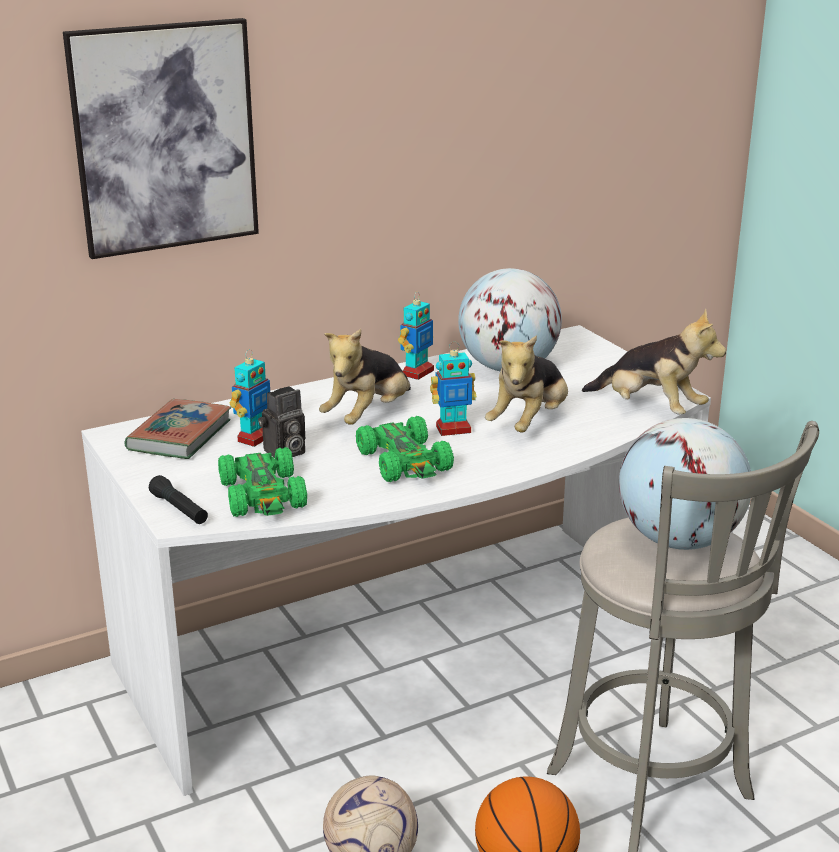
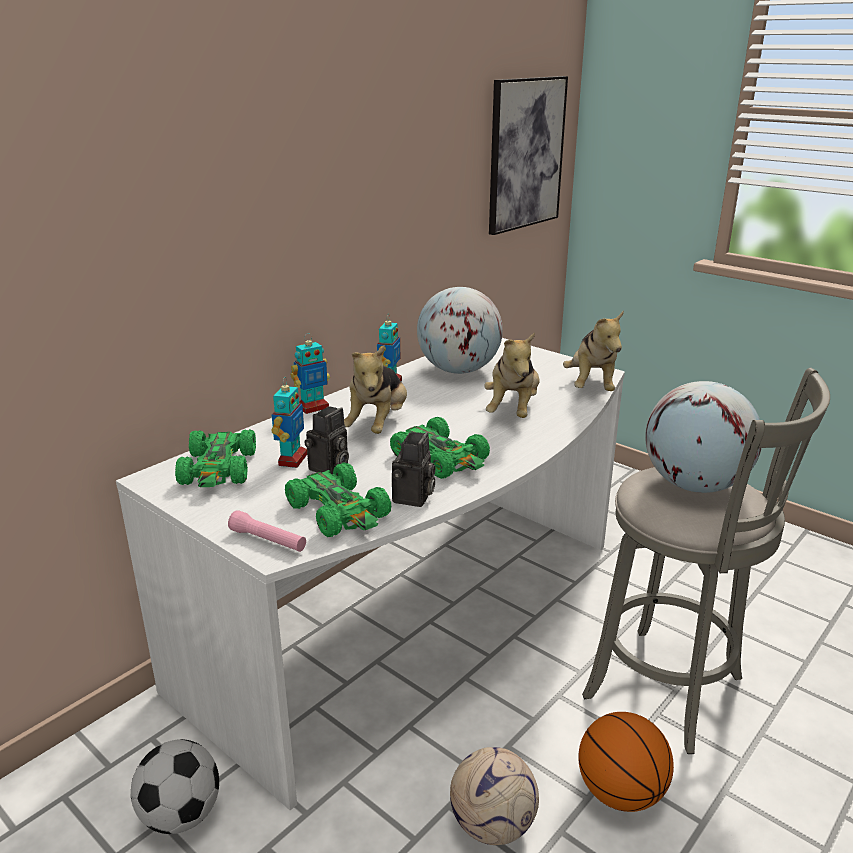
camera: 20 degrees left, 0 degrees up
picture [63,18,259,259] -> picture moved to [489,76,568,235]
book [124,399,231,459] -> green toy car [175,429,256,487]
black flashlight [149,475,208,524] -> pink flashlight [228,510,306,552]
toy robot [430,341,476,436] -> toy robot moved to [291,333,330,414]
plush toy [582,309,726,414] -> plush toy turned 75 degrees clockwise [563,311,624,391]
none -> football [131,739,219,834]
none -> camera [392,432,435,507]

